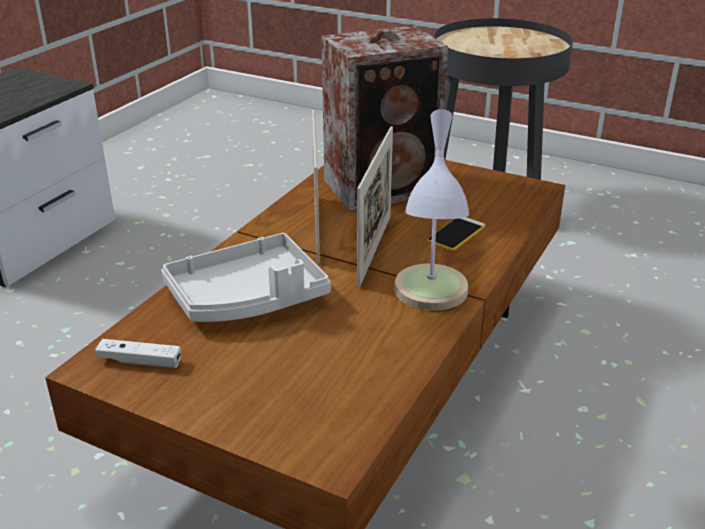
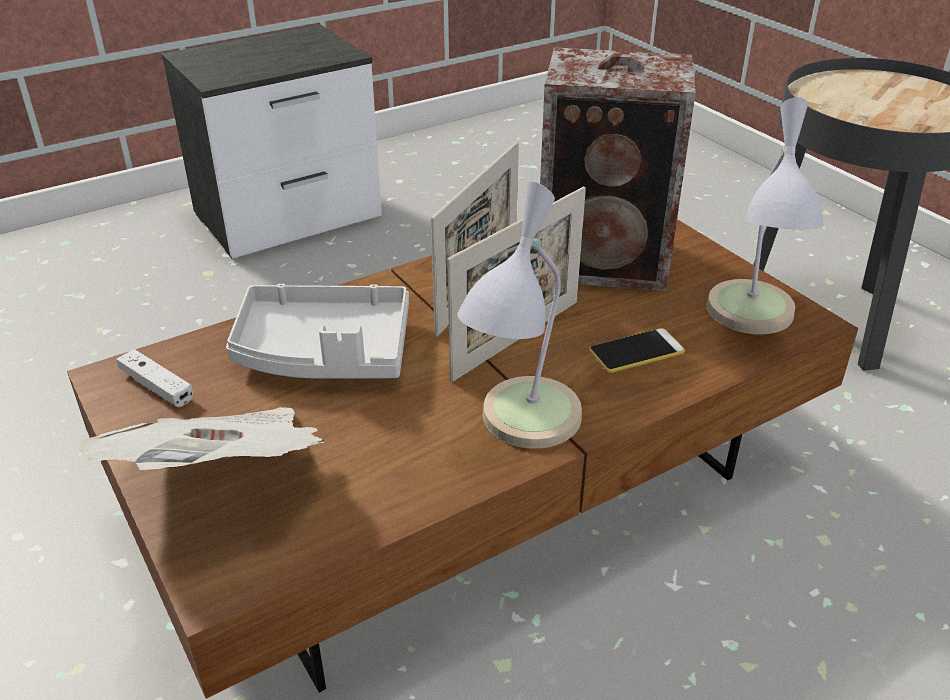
camera: 30 degrees right, 5 degrees up
none -> newspaper [79,407,325,470]
none -> table lamp [707,97,823,334]

